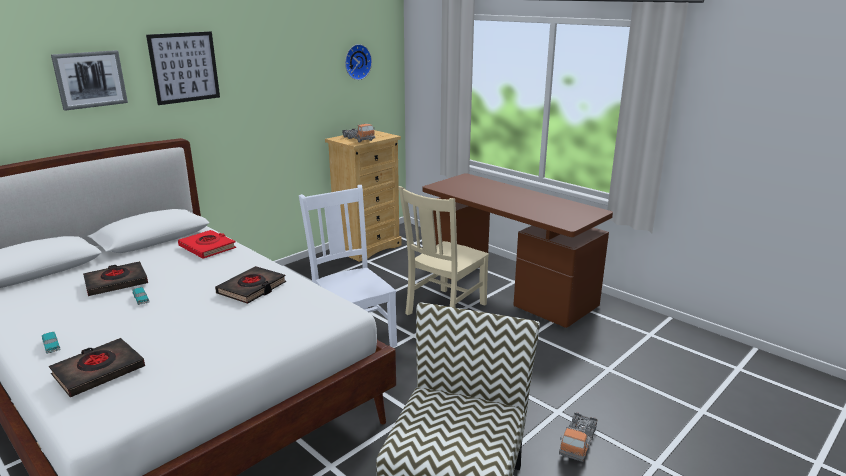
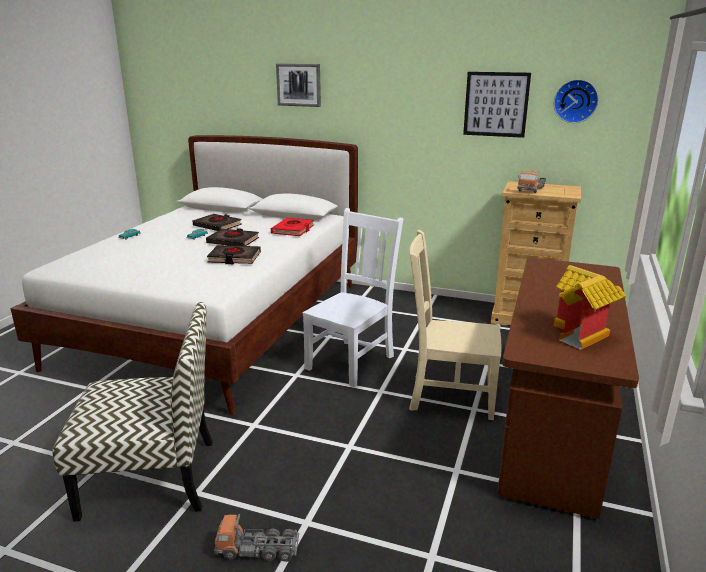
camera: 65 degrees right, 0 degrees up
black book [49,338,145,397] -> black book moved to [206,228,259,246]
picture [146,31,220,105] -> picture moved to [463,72,531,138]
none -> toy house [554,265,626,350]

